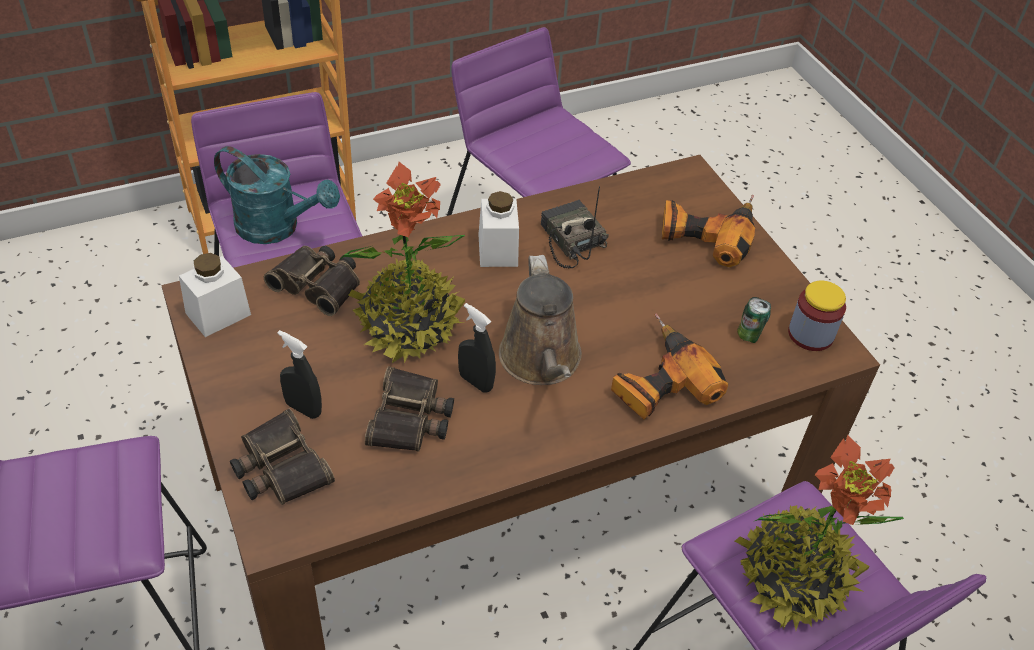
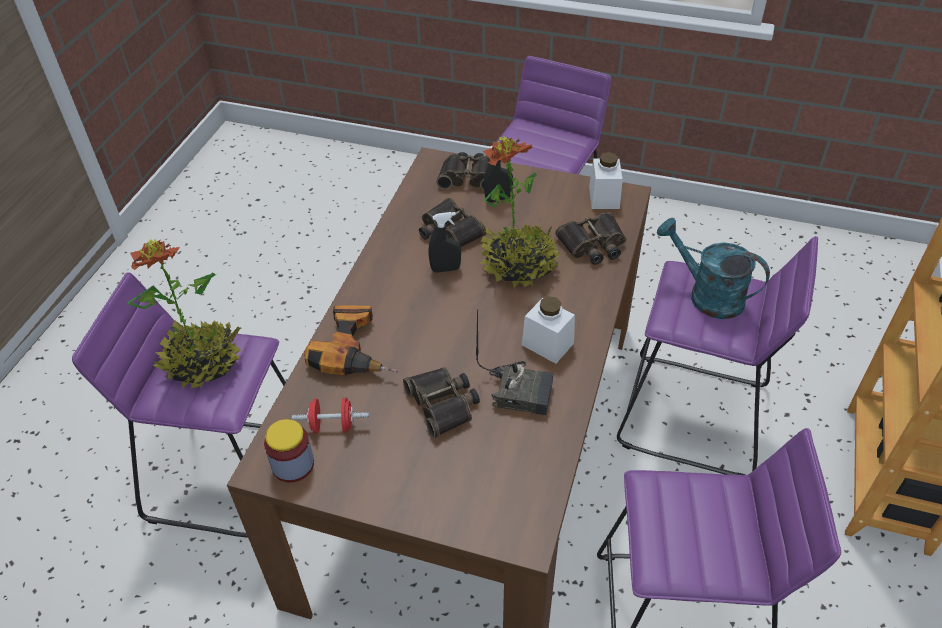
camera: 135 degrees right, 0 degrees up
turquoise watering can [214,146,340,244] -> turquoise watering can turned 60 degrees clockwise [657,218,770,319]
brown watering can [499,255,582,385] -> none
power drill [662,195,755,267] -> none
can [737,297,771,343] -> red dumbbell [292,398,369,434]
none -> binoculars [403,368,480,438]

